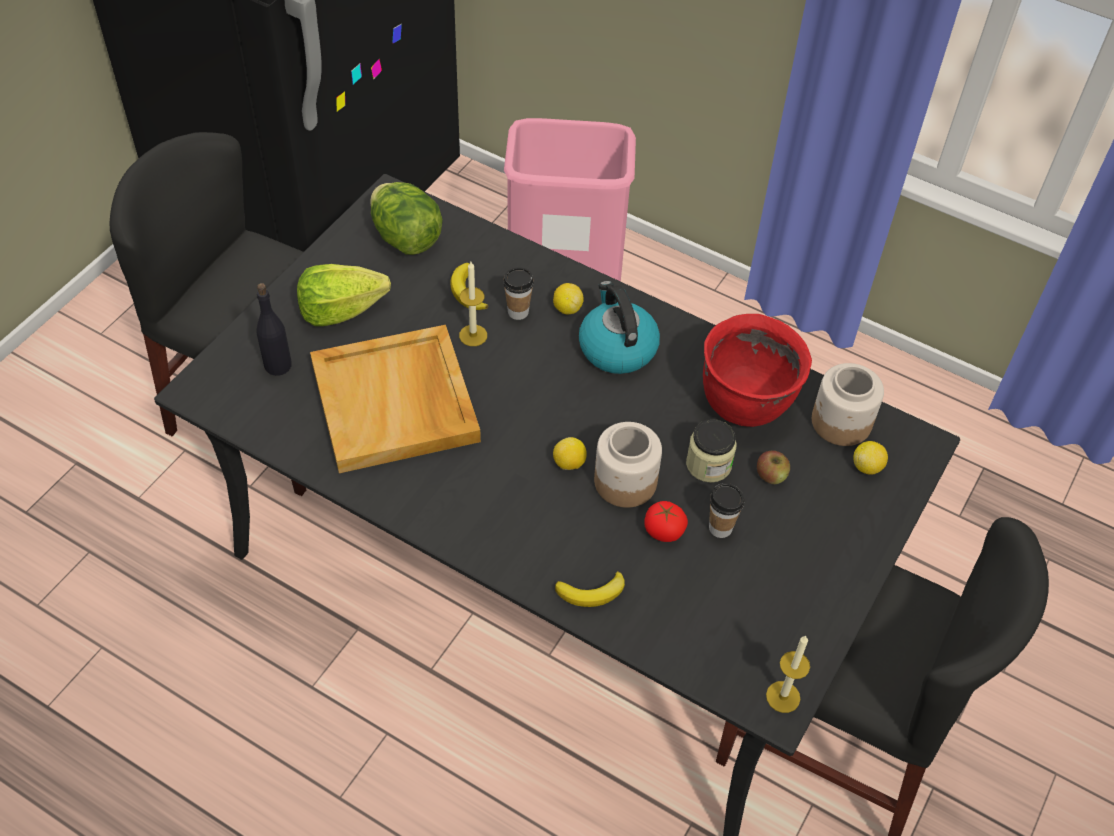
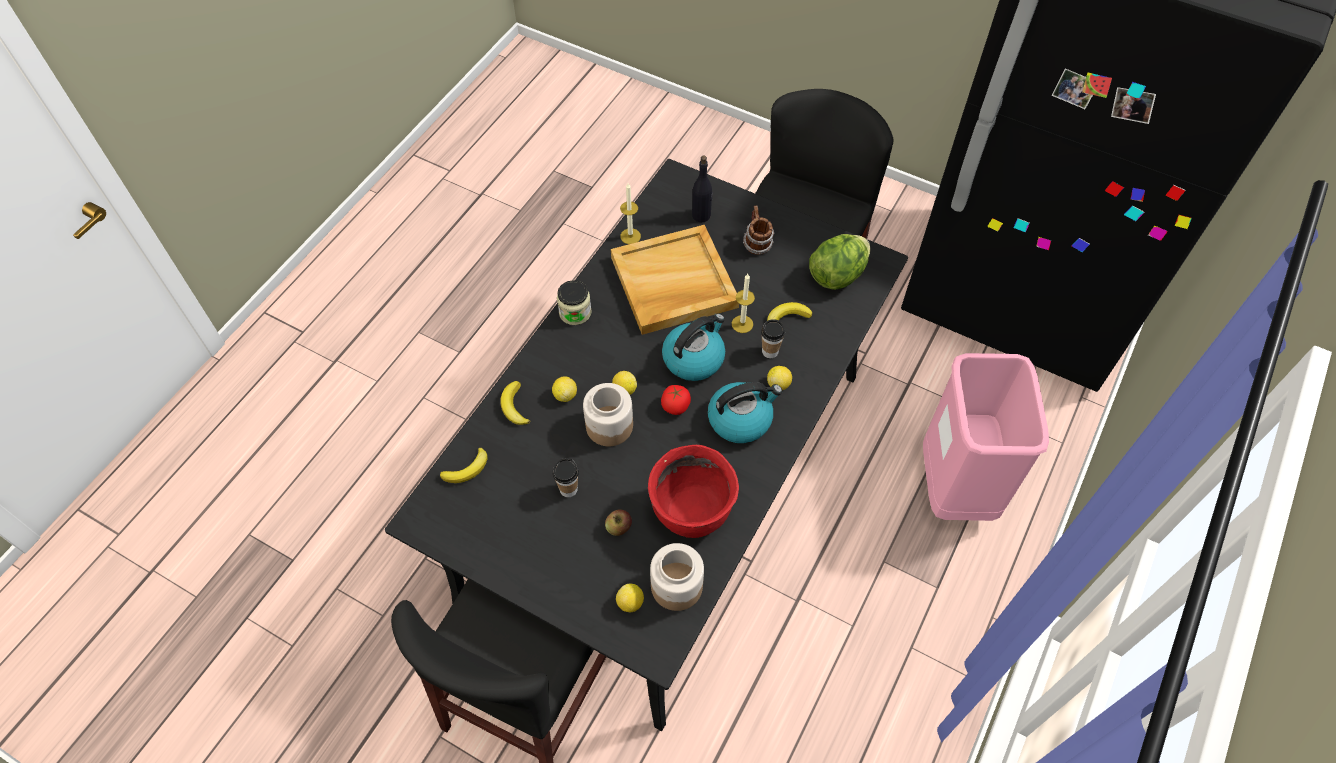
camera: 90 degrees right, 5 degrees up
lettuce [297,264,391,326] -> mug [743,205,775,255]
tomato [644,501,688,542] -> tomato moved to [661,385,691,415]
jar [686,419,737,483] -> jar moved to [557,280,592,325]
candle [766,636,810,713] -> candle moved to [620,183,641,244]
none -> banana [440,448,488,483]
none -> lemon [552,376,577,402]
none -> kettle [662,314,725,381]

